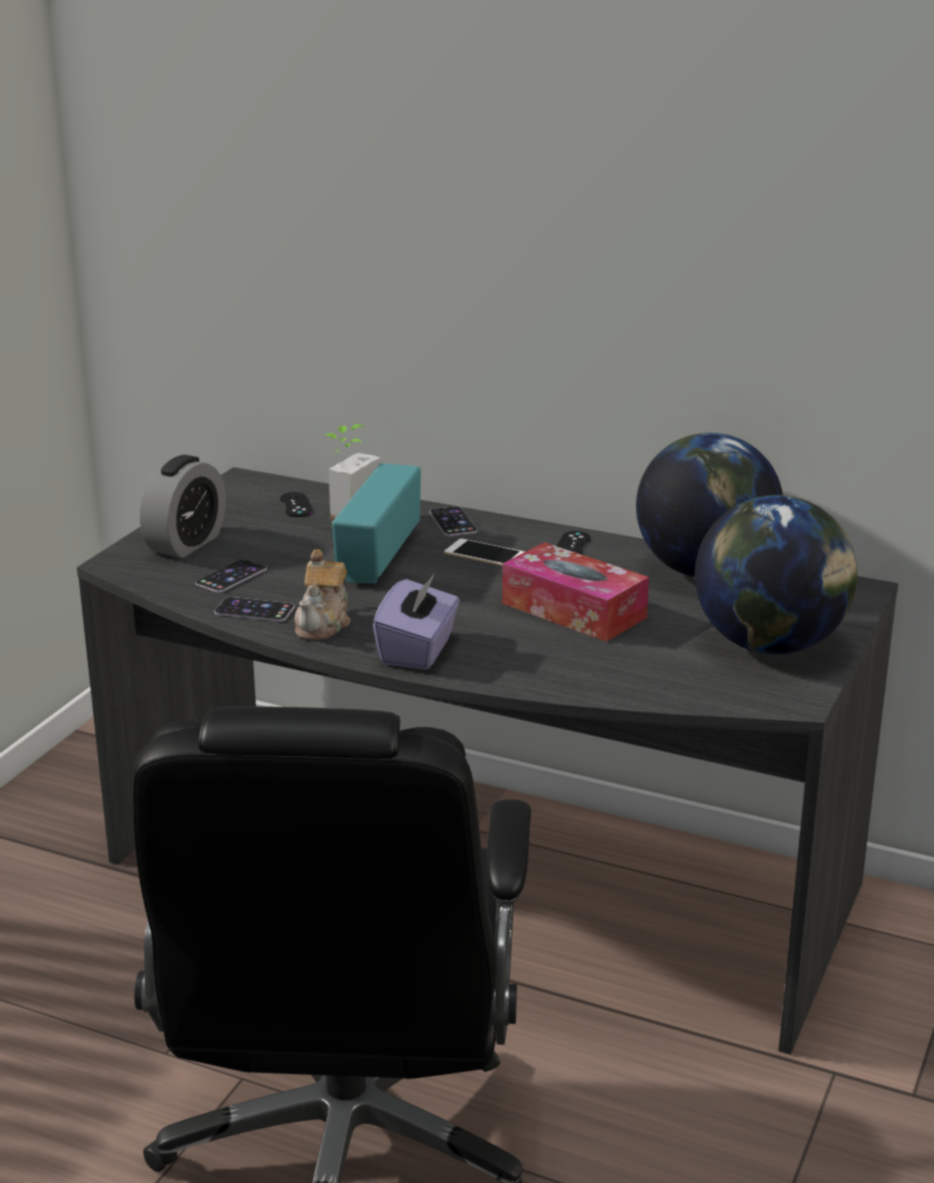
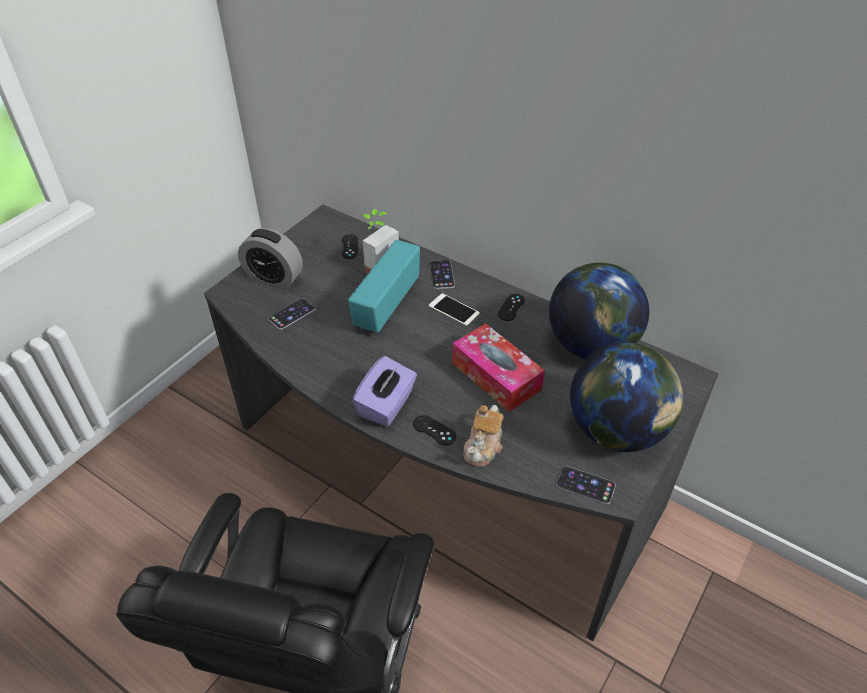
camera: 10 degrees right, 20 degrees up
alarm clock [140,455,226,558] -> alarm clock turned 75 degrees clockwise [238,228,303,289]
phone [214,597,295,622] -> phone moved to [556,466,616,504]
teapot [294,549,351,640] -> teapot moved to [463,405,503,467]
none -> black game controller [413,415,456,445]

